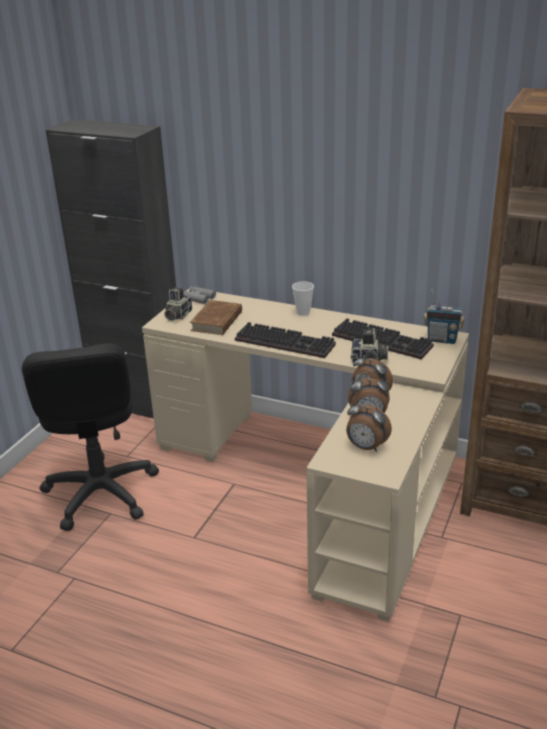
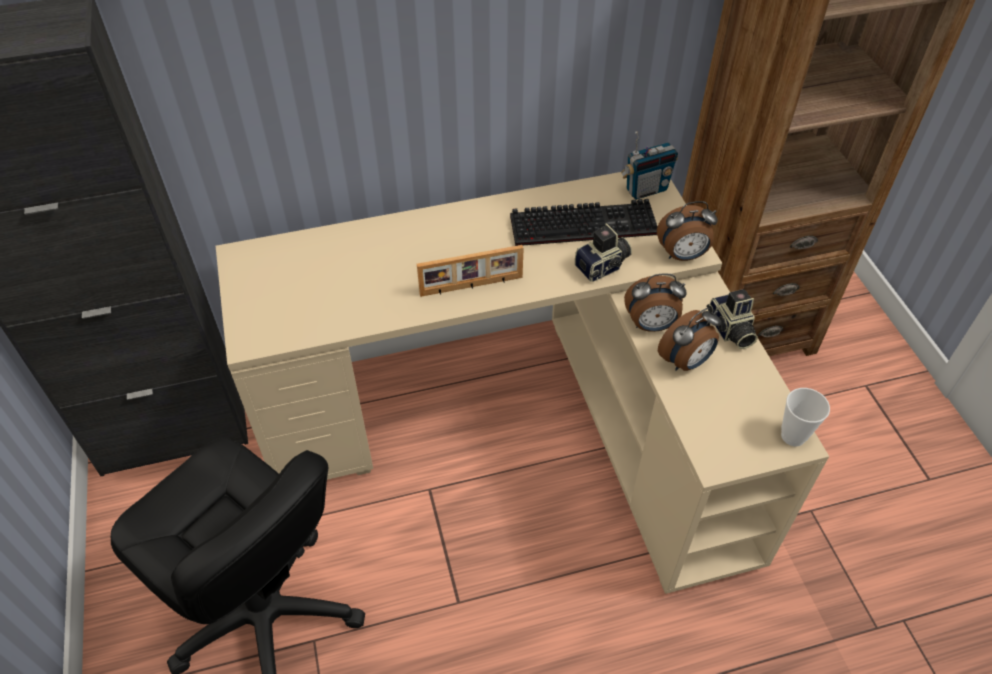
camera: 40 degrees left, 20 degrees up
camera [164,287,192,321] -> camera moved to [707,289,758,349]
grey binoculars [183,286,216,304] -> none
brown book [190,300,242,335] -> none
keyboard [235,322,336,358] -> picture frame [417,245,524,297]
cup [292,281,314,316] -> cup moved to [781,388,830,446]
alarm clock [346,398,392,452] -> alarm clock moved to [657,201,718,261]

